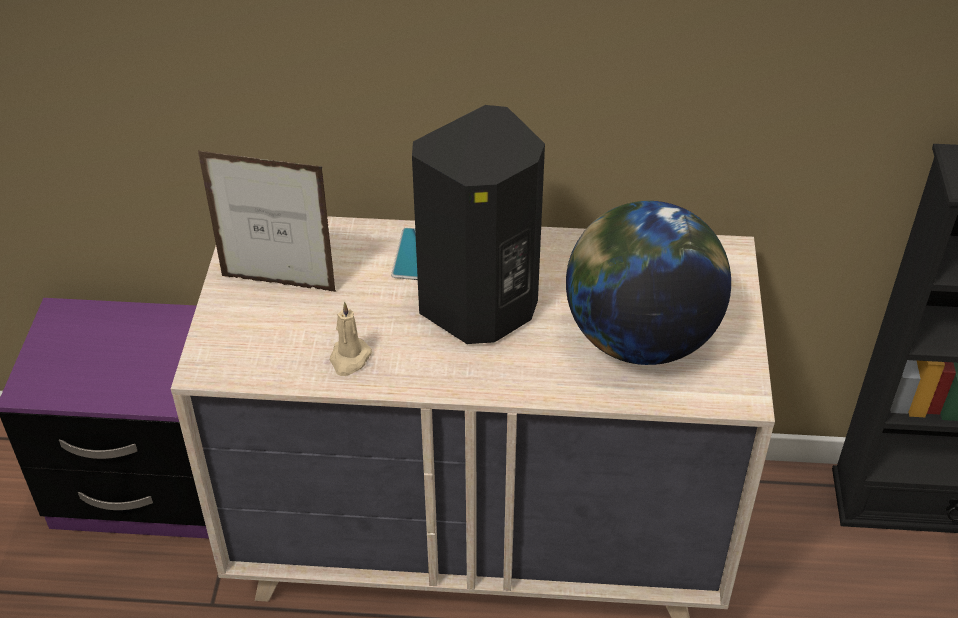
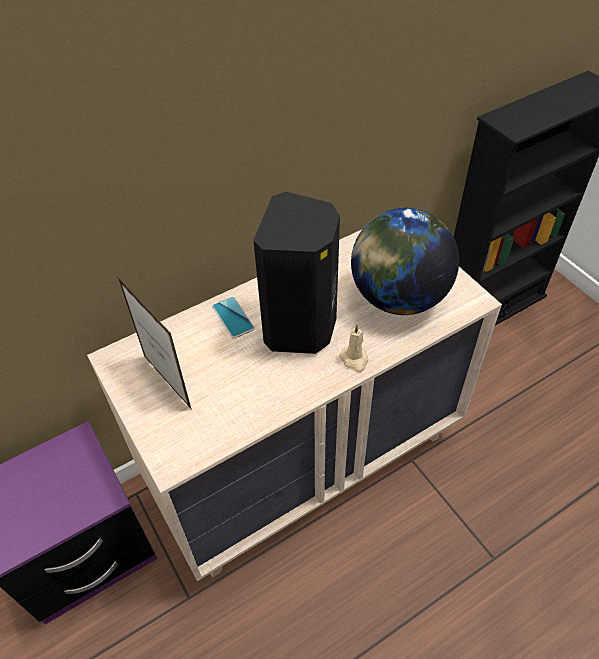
camera: 35 degrees left, 5 degrees up
picture frame [198,151,336,292] -> picture frame turned 105 degrees counterclockwise [118,278,192,410]
beige candle [329,302,372,376] -> beige candle moved to [339,324,368,372]

